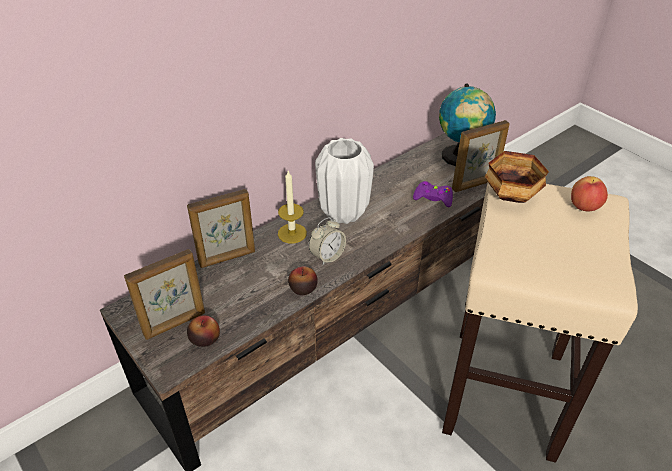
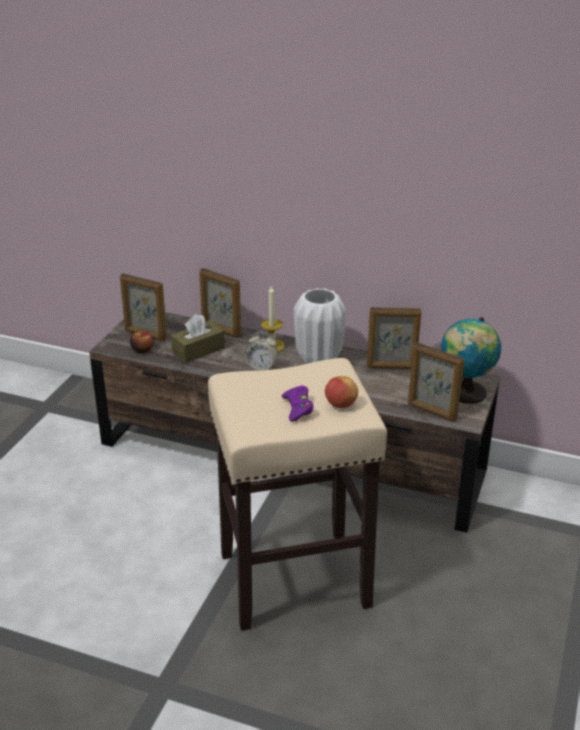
camera: 60 degrees right, 10 degrees down
apple [288,266,318,295] -> none
purple game controller [413,181,453,207] -> purple game controller moved to [282,385,314,422]
bowl [485,151,549,203] -> none
none -> brown tissue box [171,314,225,363]
none -> picture frame [367,307,421,369]

